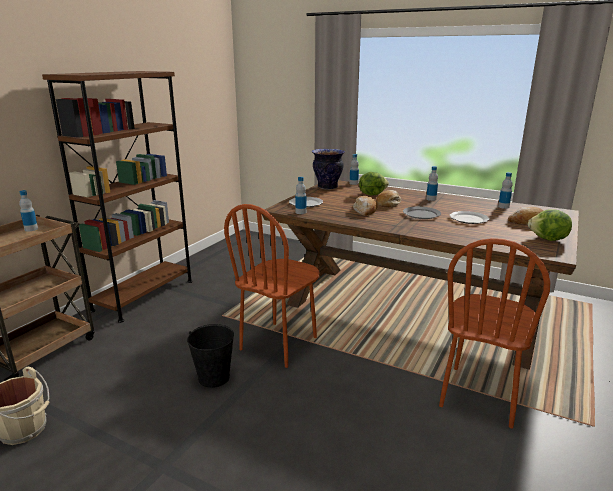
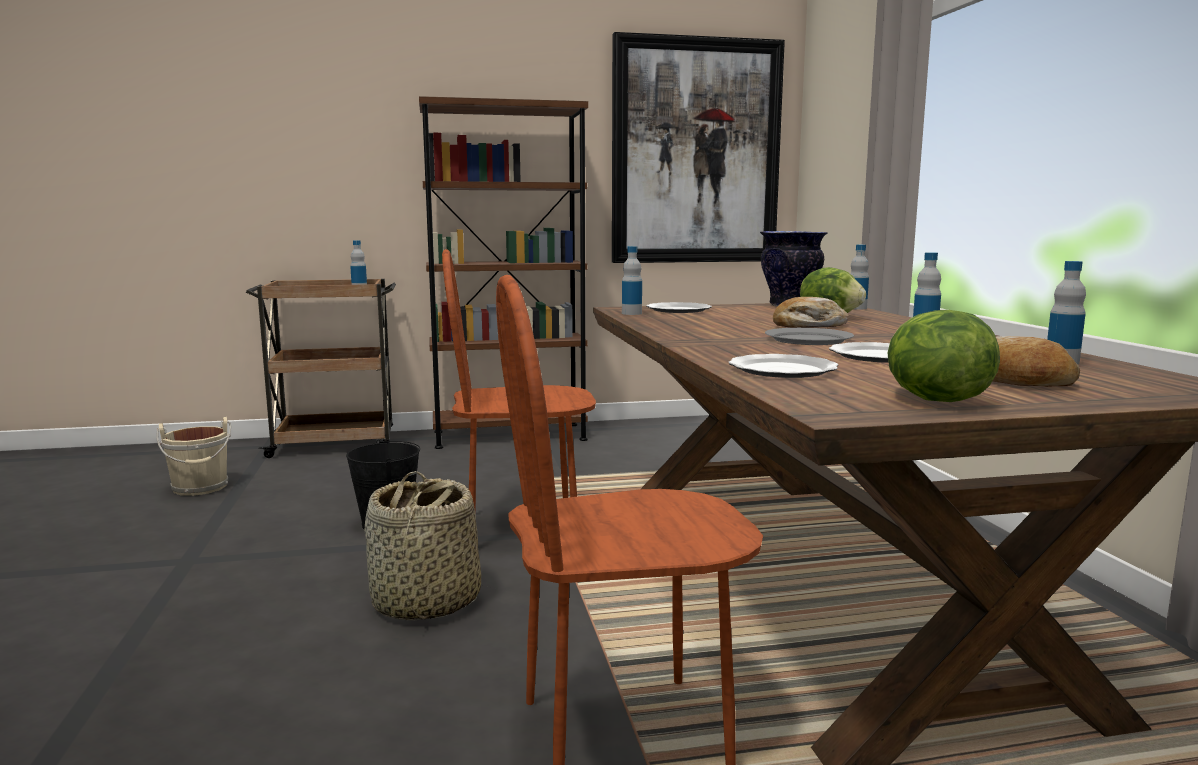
camera: 50 degrees right, 10 degrees down
bread [353,196,378,216] -> none
none -> basket [364,471,481,621]
none -> picture [612,32,785,263]
none -> plate [729,354,838,378]

